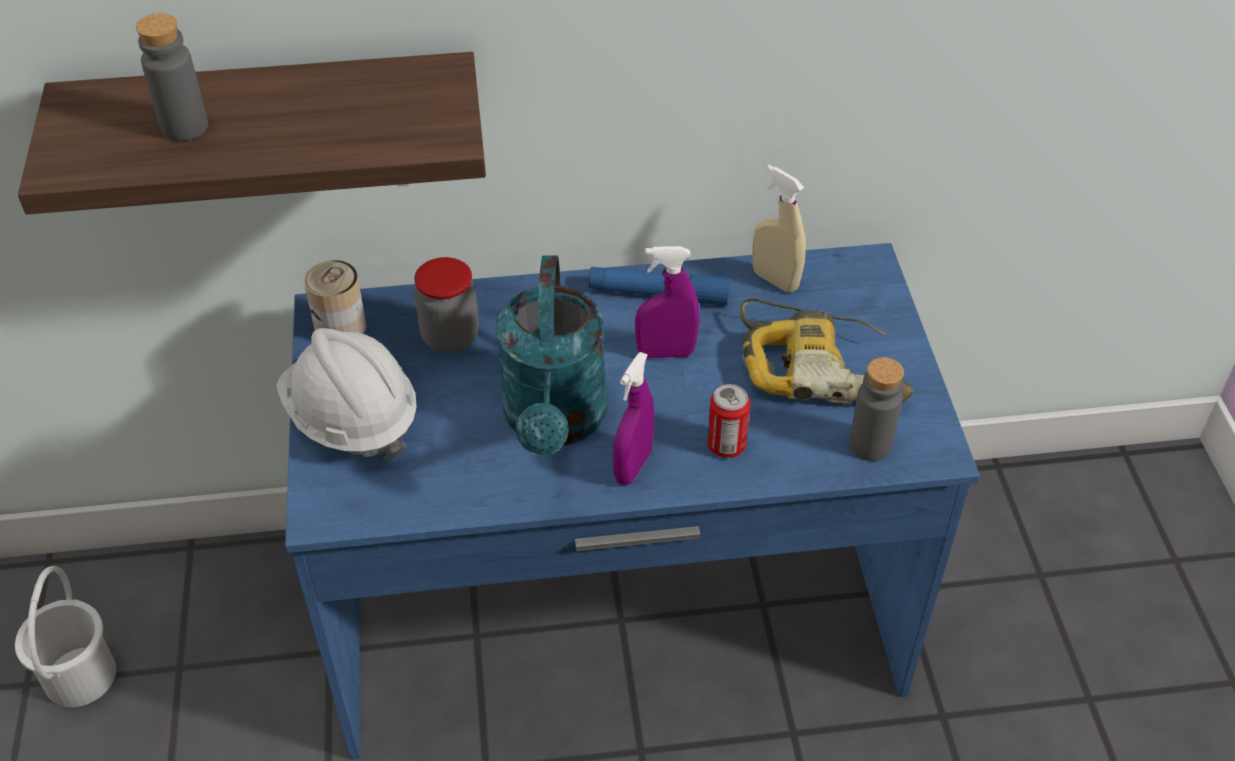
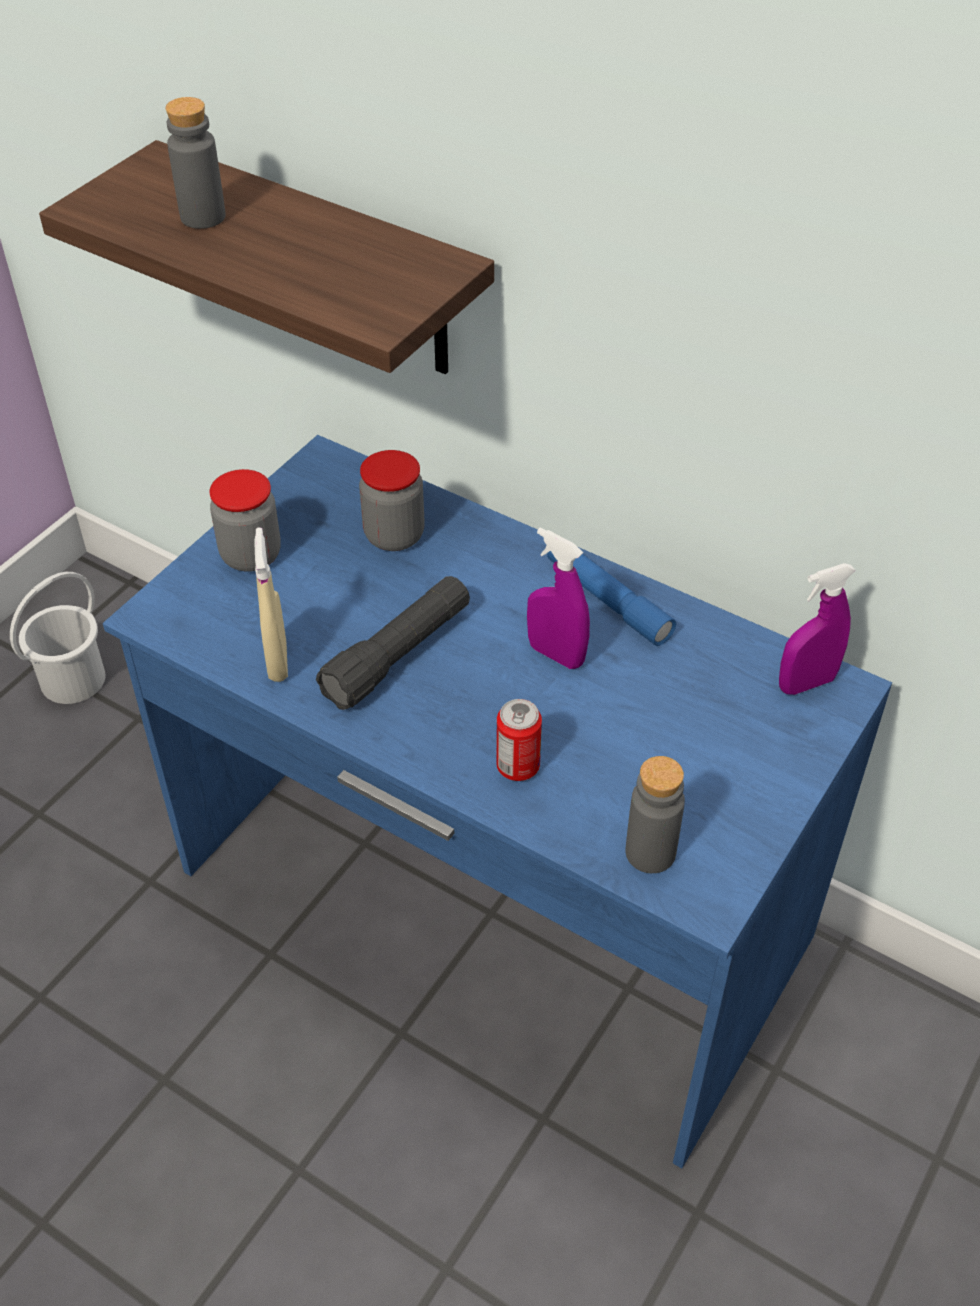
camera: 40 degrees right, 0 degrees up
white hard hat [276,328,417,461] -> jar [210,469,281,572]
can [304,260,367,334] -> none
turquoise watering can [496,255,607,456] -> black flashlight [316,576,470,710]
purple spray bottle [613,352,654,485] -> purple spray bottle moved to [779,563,856,695]
power drill [740,298,914,404] -> none
beige spray bottle [752,165,806,293] -> beige spray bottle moved to [254,527,288,682]

